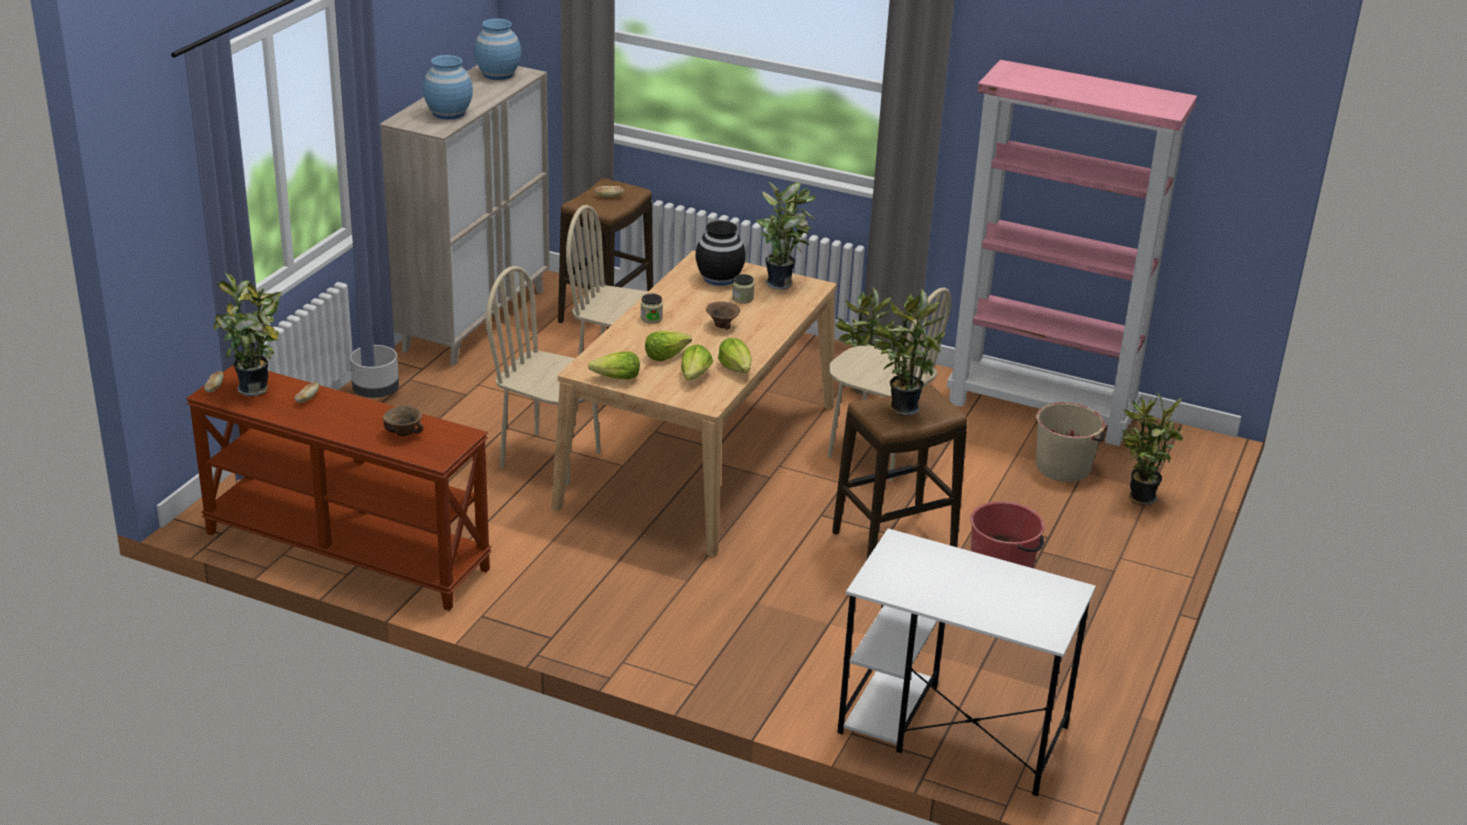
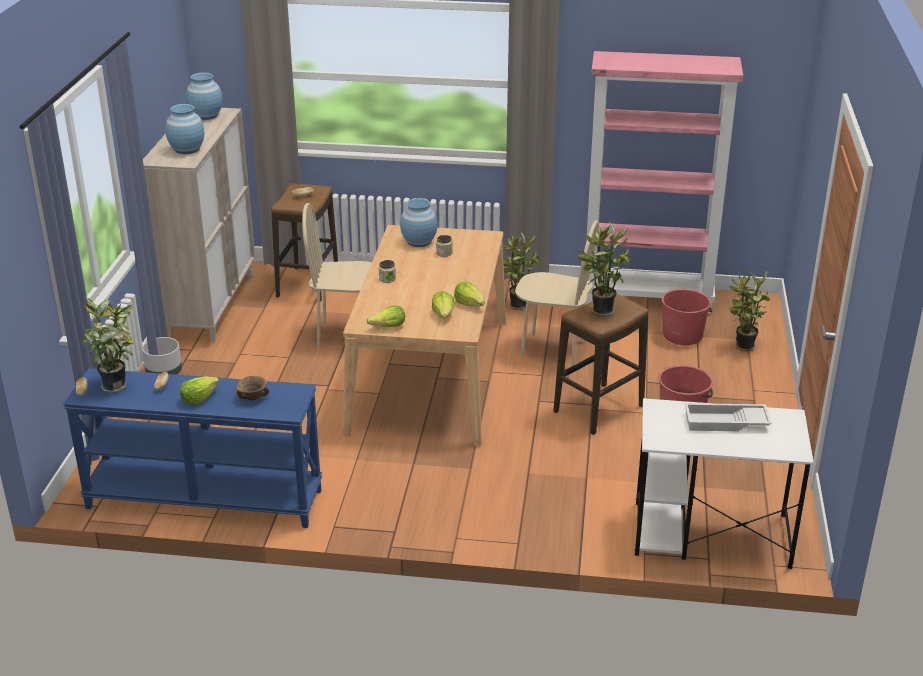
camera: 15 degrees left, 0 degrees up
brown console table [186,365,492,611] -> blue console table [63,368,322,528]
beige chair [486,266,601,486] -> none
lettuce [645,331,692,361] -> lettuce moved to [180,376,219,405]
black vase [695,221,746,286] -> blue vase [400,198,437,247]
brown bowl [706,301,740,330] -> none
potted plant [756,181,817,290] -> none
beige bucket [1036,402,1105,482] -> red bucket [661,289,712,345]
none -> white tray [685,403,772,431]

